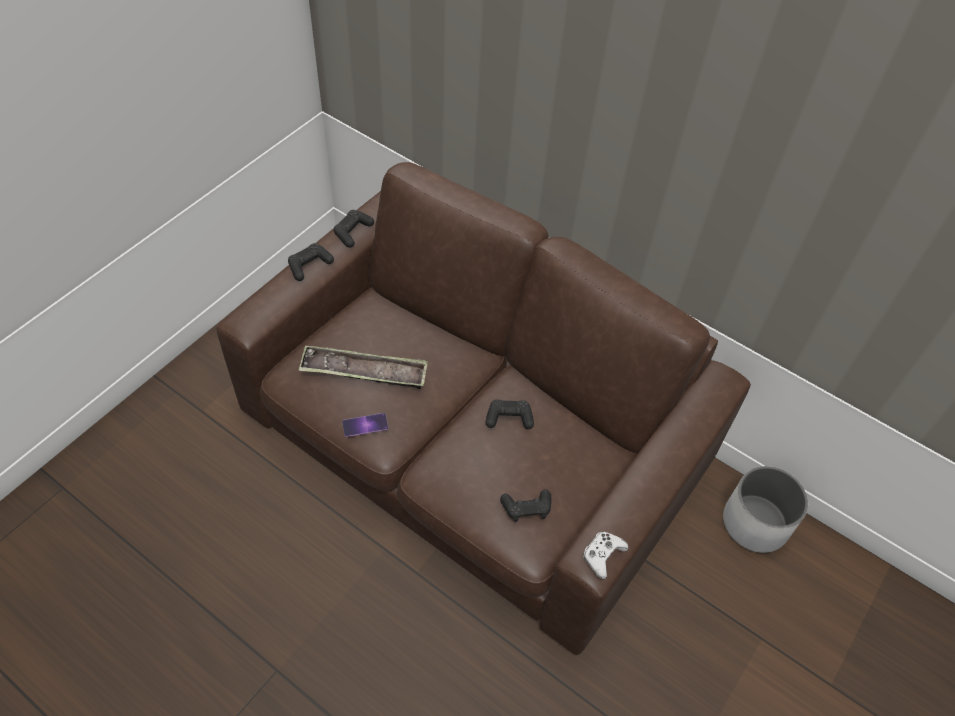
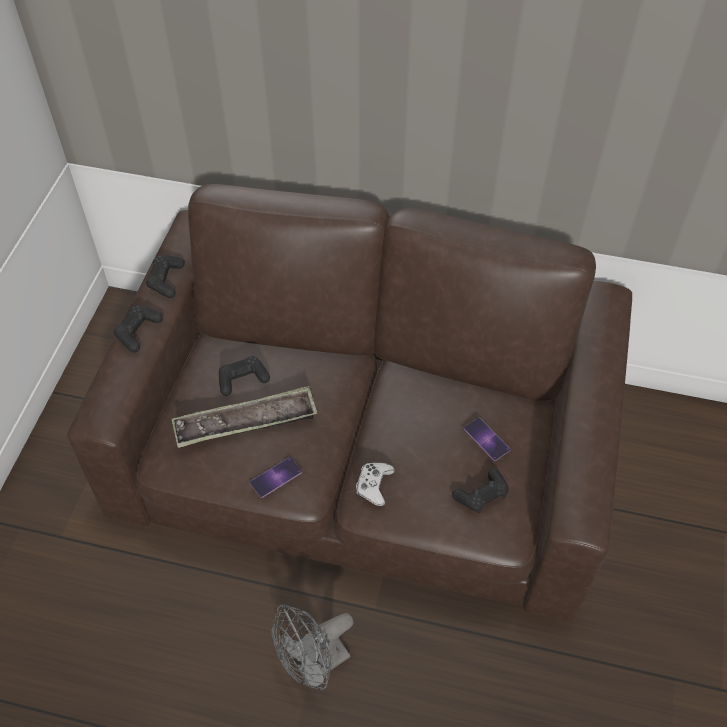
camera: 20 degrees left, 0 degrees up
black game controller [486,399,534,429] -> black game controller moved to [219,356,270,396]
white game controller [583,532,628,579] -> white game controller moved to [356,463,395,506]
white planter [723,466,808,553] -> none
none -> grey fan [272,604,354,690]
none -> phone [464,418,511,461]

